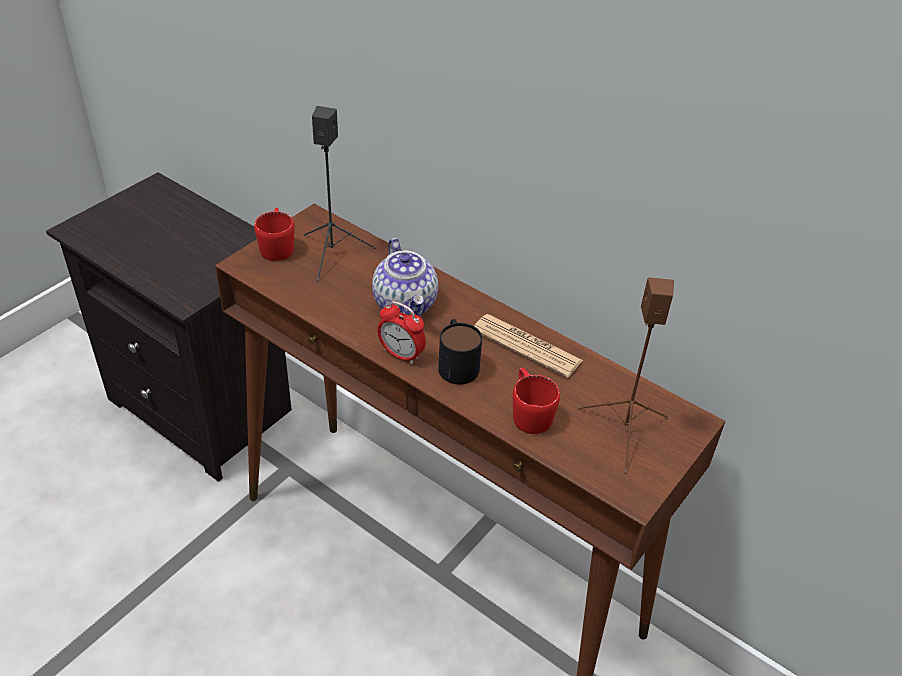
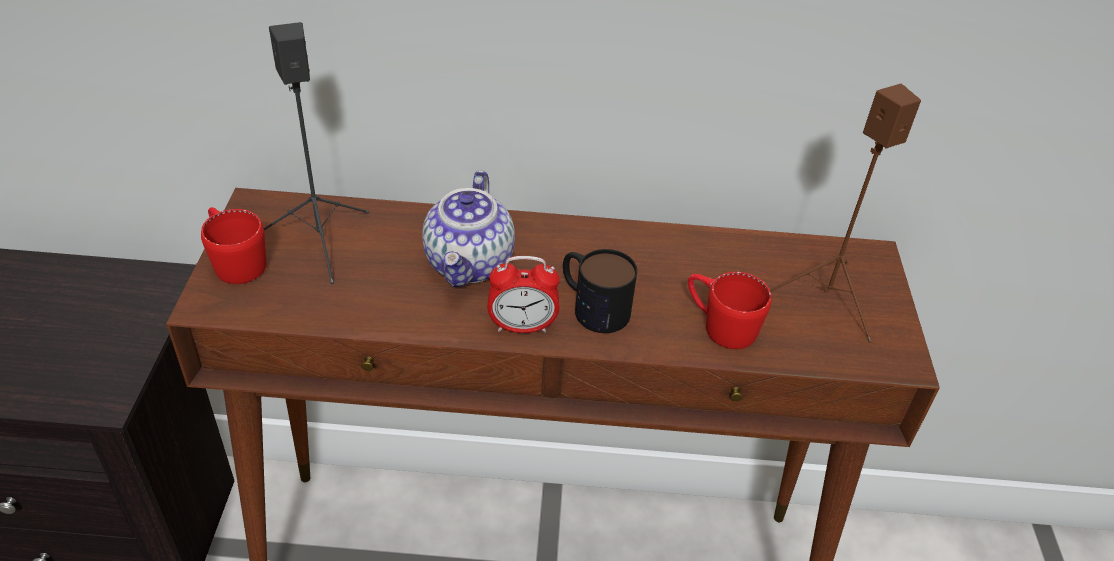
camera: 35 degrees left, 0 degrees up
teapot [372,238,438,316] -> teapot turned 60 degrees clockwise [422,170,515,287]
newspaper [474,314,583,378] -> none

